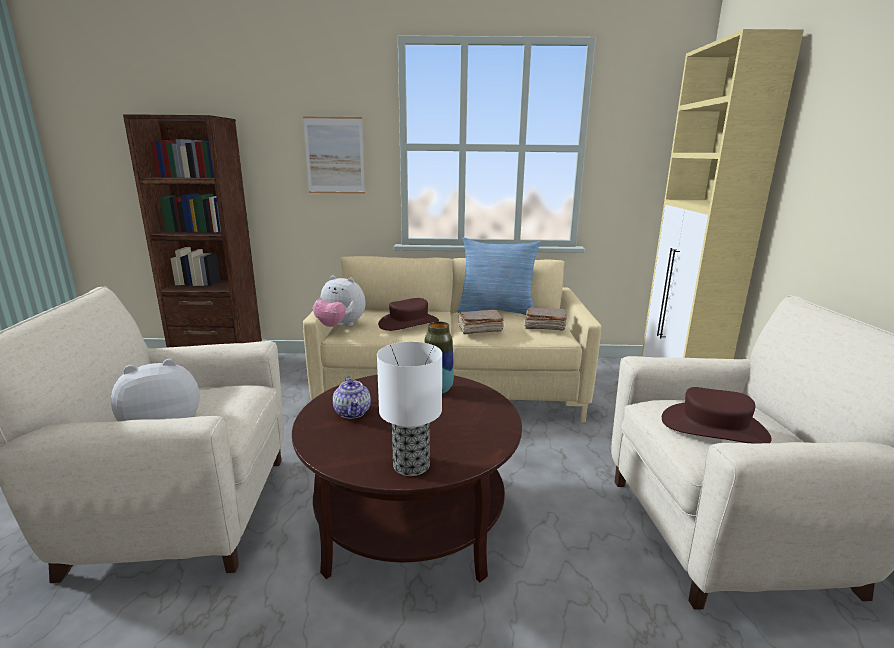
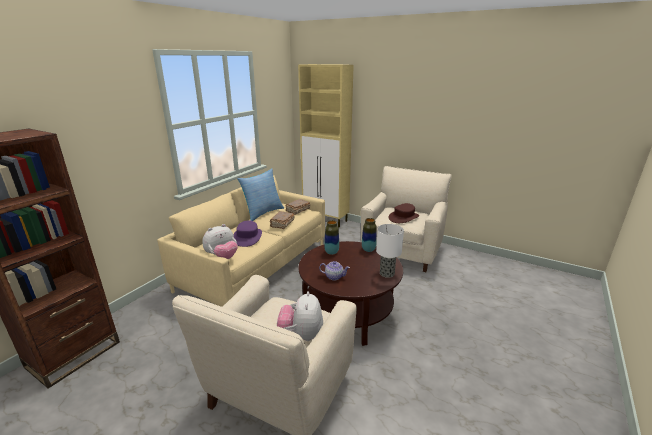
camera: 60 degrees left, 5 degrees up
picture [303,117,365,194] -> none
brown hat [378,298,439,331] -> purple hat [234,221,262,247]
none -> vase [362,218,377,252]

